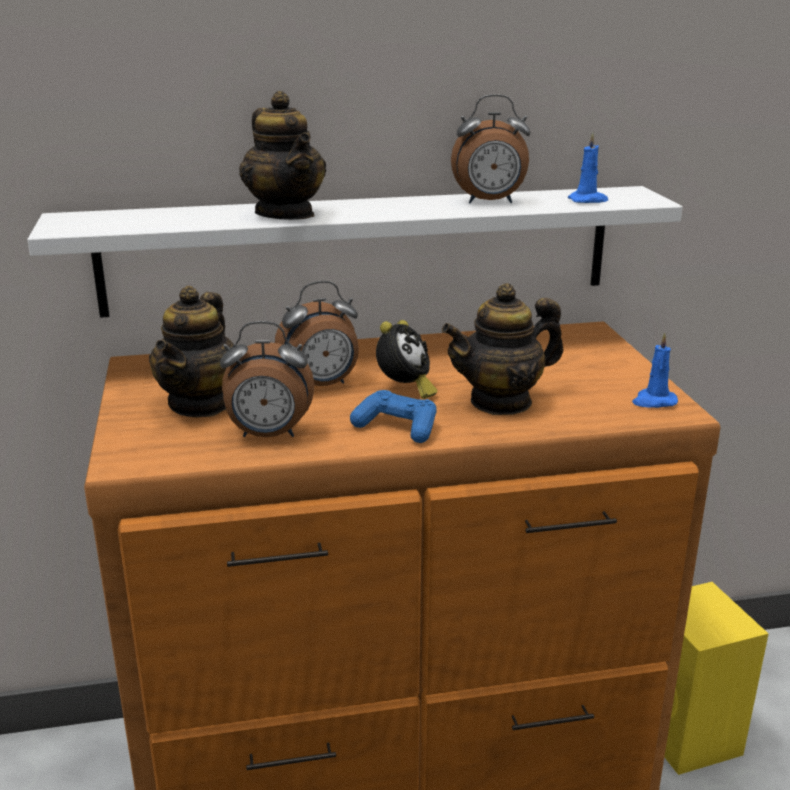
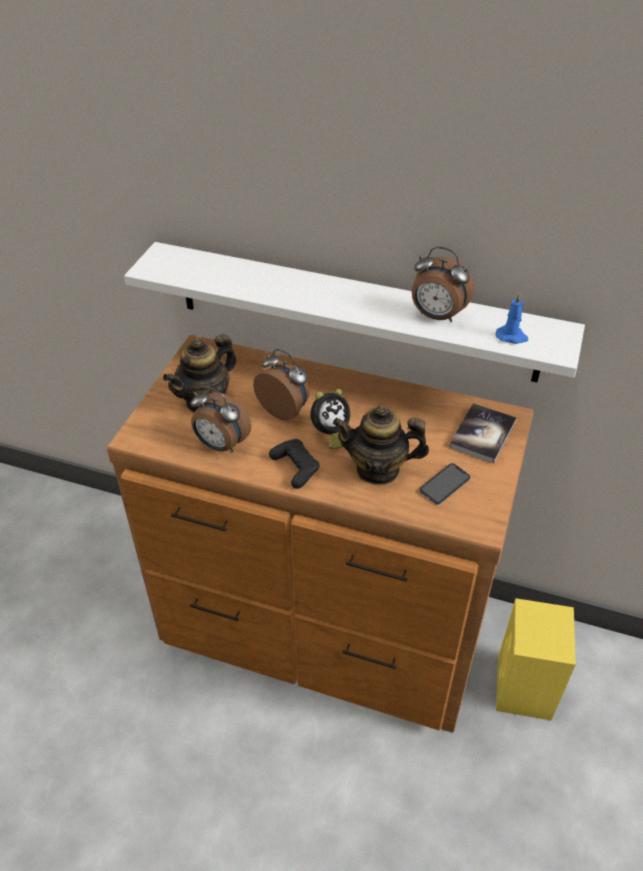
camera: 30 degrees right, 20 degrees up
teapot [239,91,326,220] -> none
alarm clock [275,281,359,386] -> alarm clock turned 150 degrees counterclockwise [253,349,310,421]
blue game controller [350,390,437,443] -> black game controller [269,439,319,489]
blue candle [632,332,678,408] -> none
none -> phone [420,463,470,505]
none -> book [449,403,516,463]

